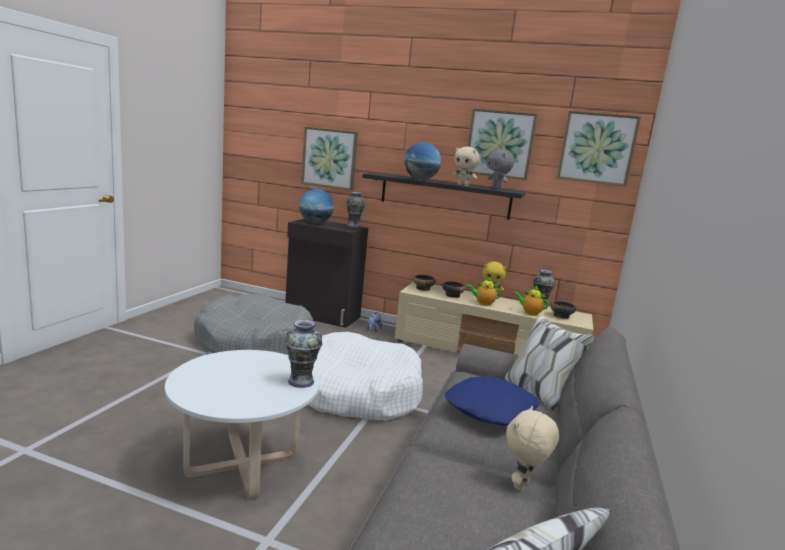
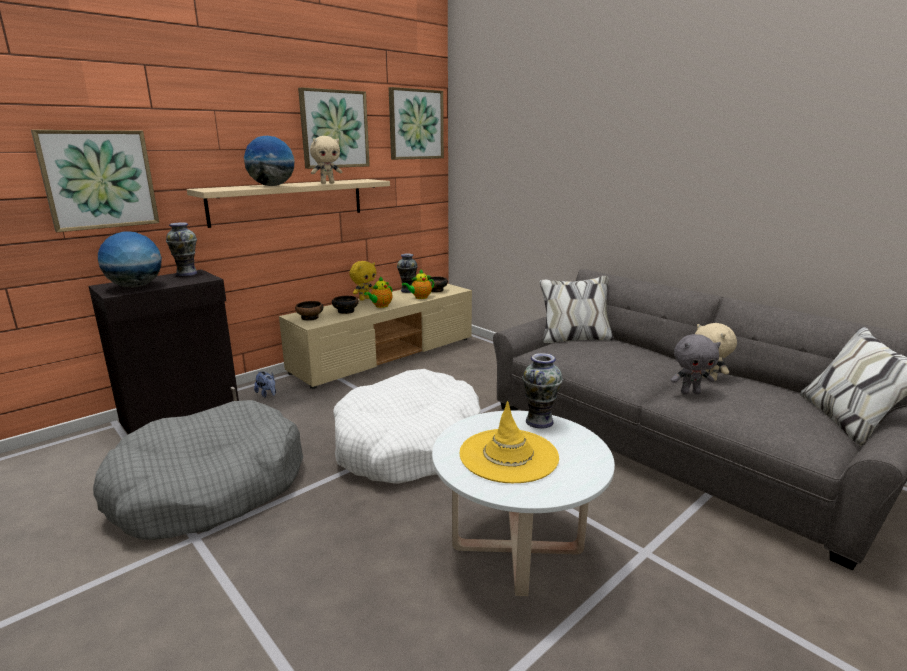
camera: 60 degrees left, 5 degrees up
black shelf [362,173,525,220] -> beige shelf [187,179,390,228]
blue pillow [445,376,539,426] -> none
grey plush toy [487,150,514,190] -> grey plush toy moved to [670,334,721,395]
none -> yellow hat [460,401,559,483]

